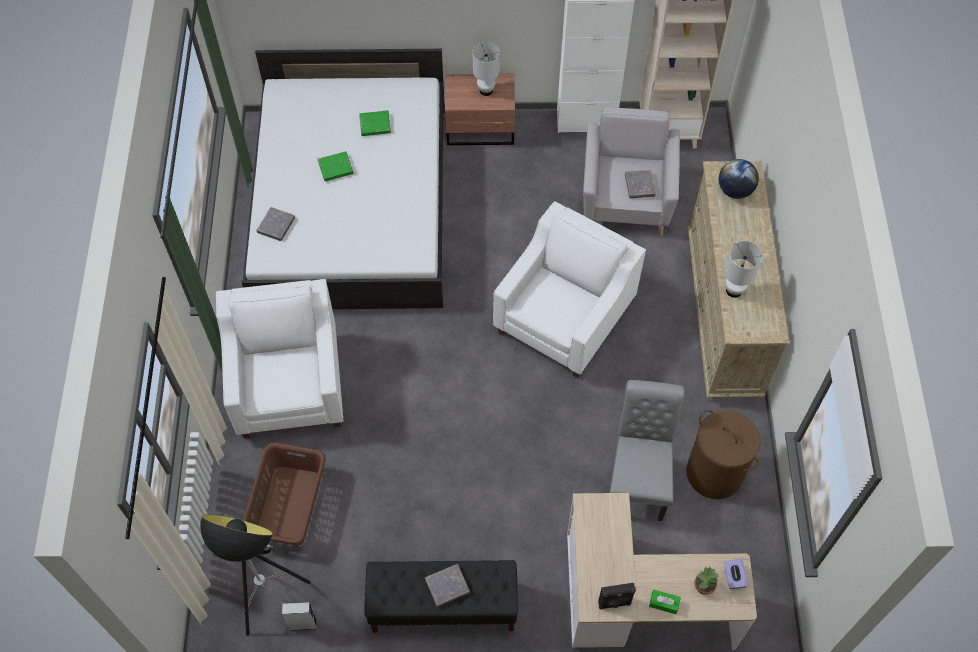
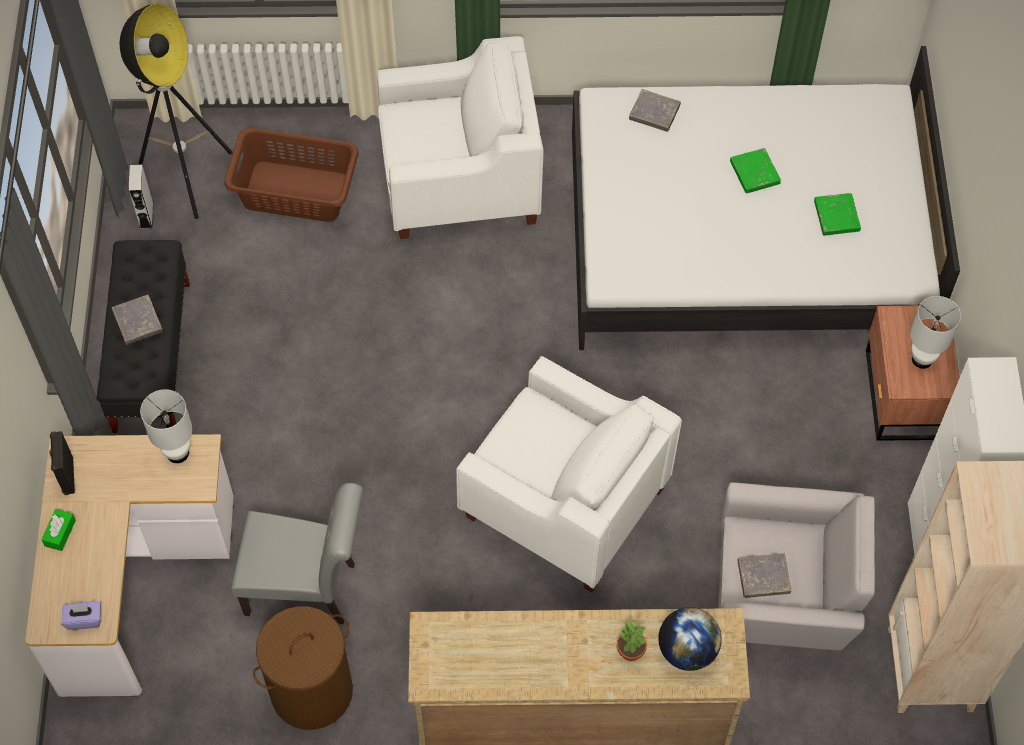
camera: 90 degrees right, 0 degrees up
potted plant [694,567,719,595] -> potted plant moved to [617,621,648,661]
white table lamp [724,241,763,298] -> white table lamp moved to [140,389,192,463]

